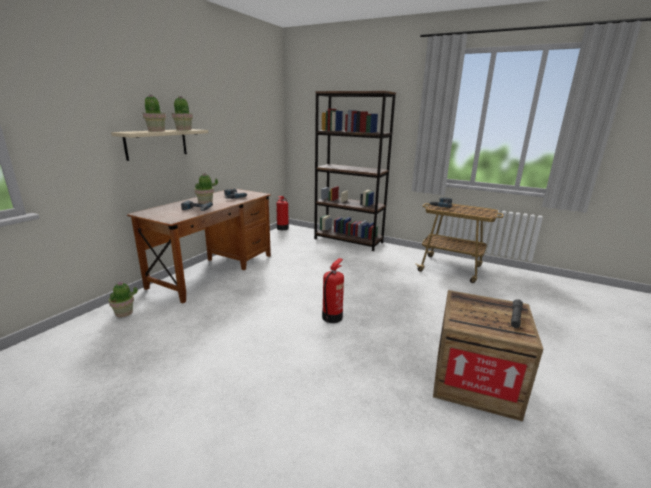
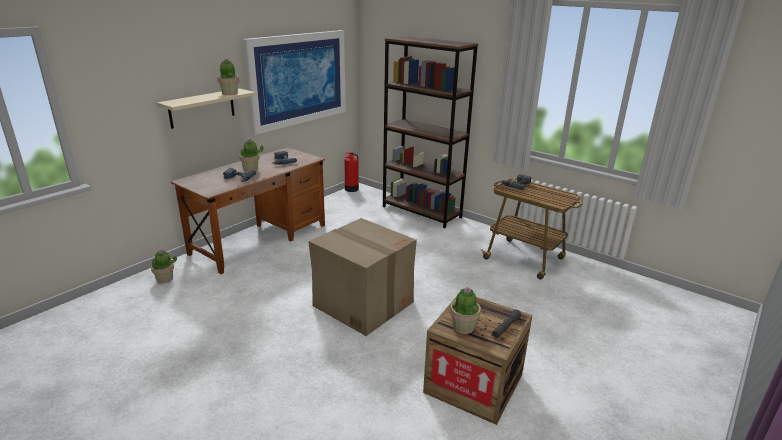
camera: 10 degrees right, 5 degrees up
potted plant [143,94,166,132] -> potted plant moved to [450,287,481,334]
fire extinguisher [322,258,344,323] -> cardboard box [308,218,417,336]
none -> picture [243,30,346,135]

